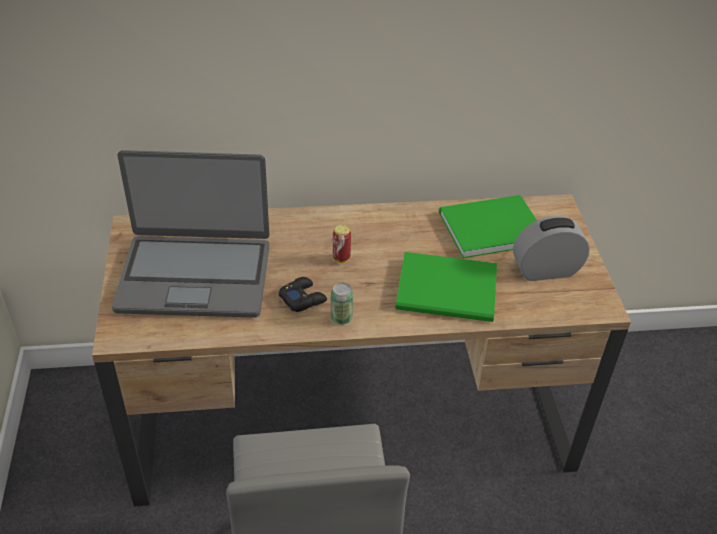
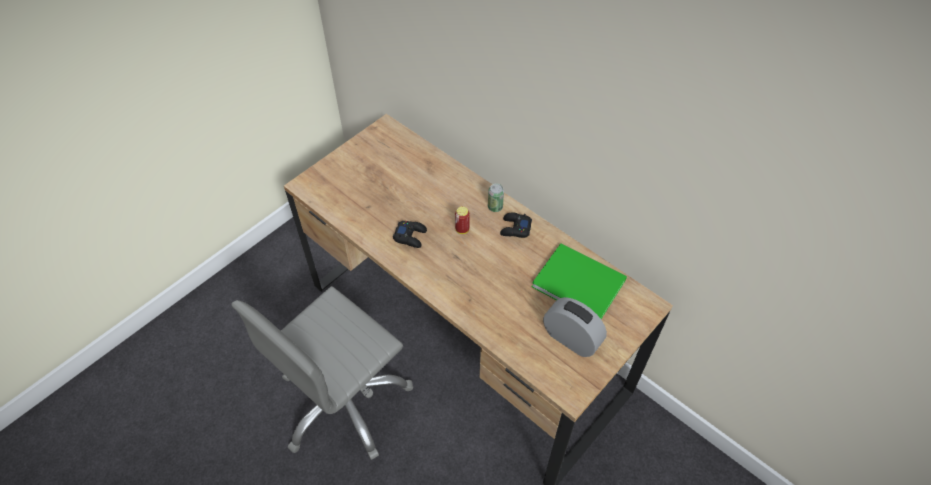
camera: 50 degrees right, 10 degrees up
laptop [112,150,269,318] -> none
can [331,283,353,325] -> can moved to [488,184,504,212]
green book [395,252,497,322] -> none
none -> black game controller [500,212,532,238]

